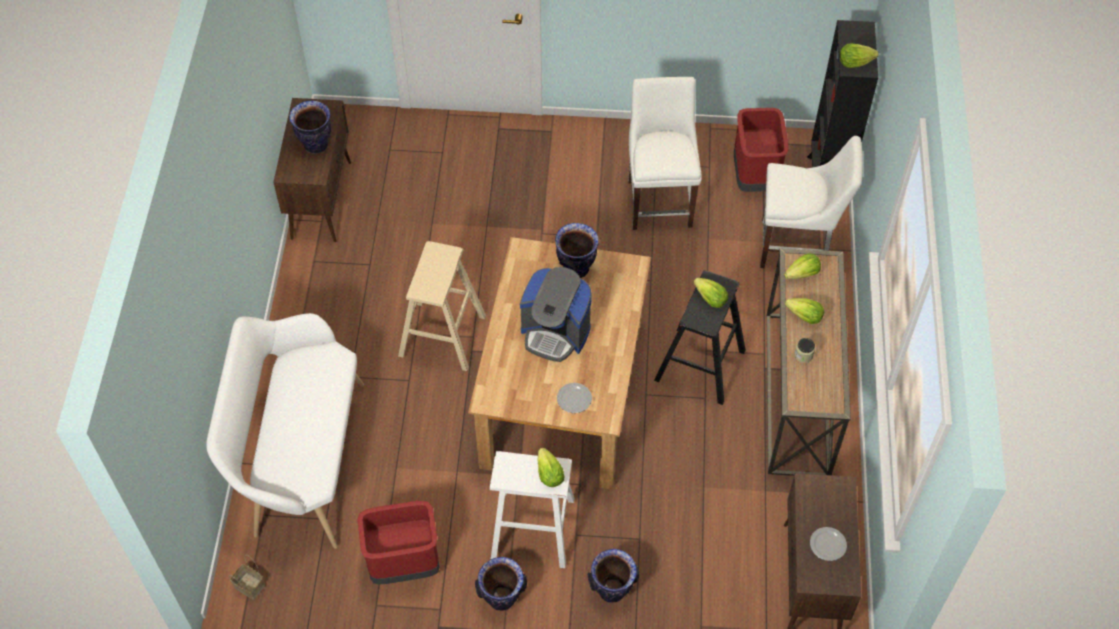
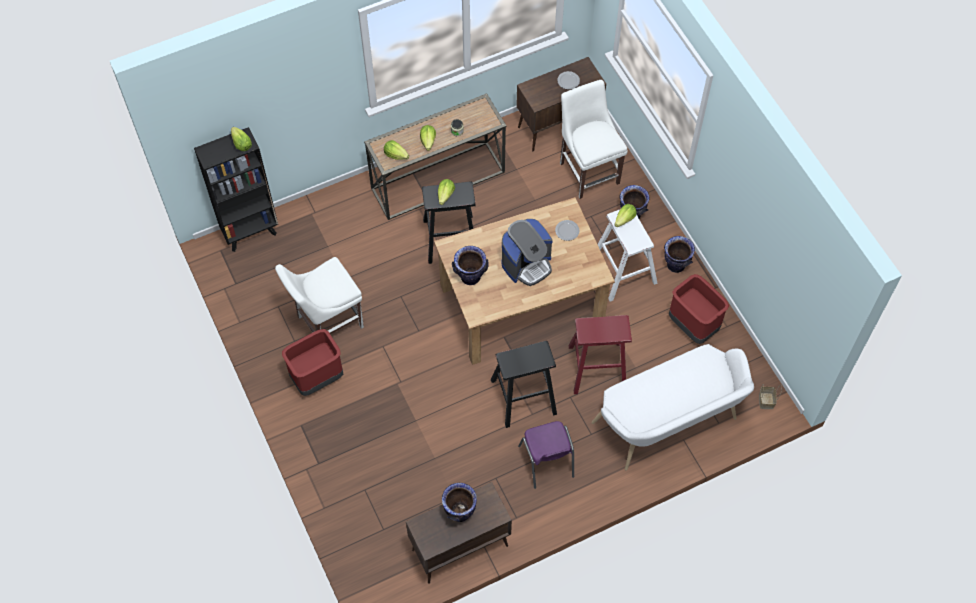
camera: 120 degrees left, 5 degrees up
beige stool [398,241,486,371] -> black stool [491,341,557,428]
coffee machine [520,267,592,362] -> coffee machine turned 60 degrees clockwise [501,219,553,286]
red trash can [734,108,788,192] -> red trash can moved to [282,329,343,396]
white chair [760,136,863,268] -> white chair moved to [560,80,628,199]
none -> purple chair [518,421,574,489]
none -> red stool [569,315,632,394]

